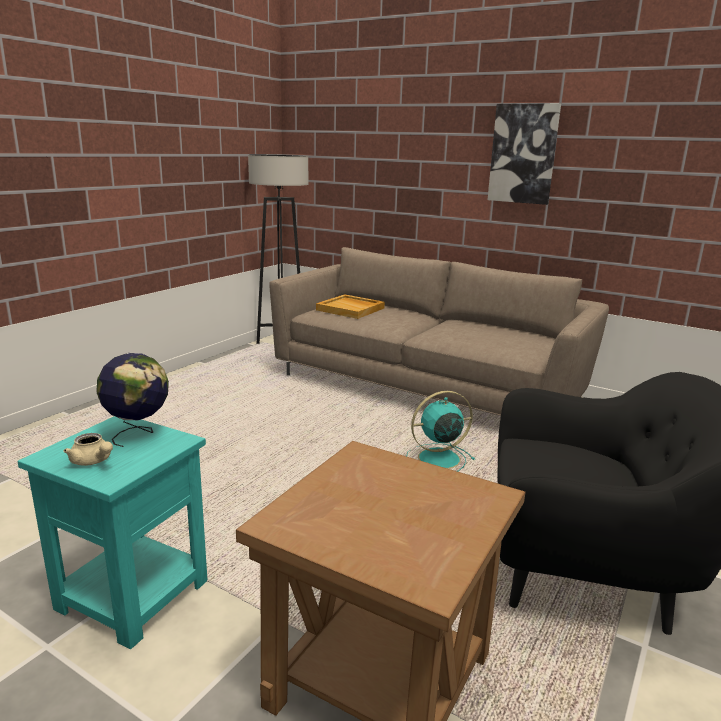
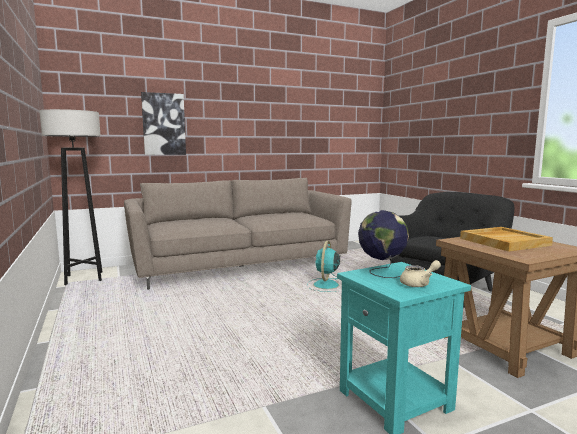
camera: 55 degrees left, 10 degrees down
beige tray [316,294,385,319] -> beige tray moved to [460,227,553,252]
picture [487,103,561,205] -> picture moved to [141,92,186,155]

